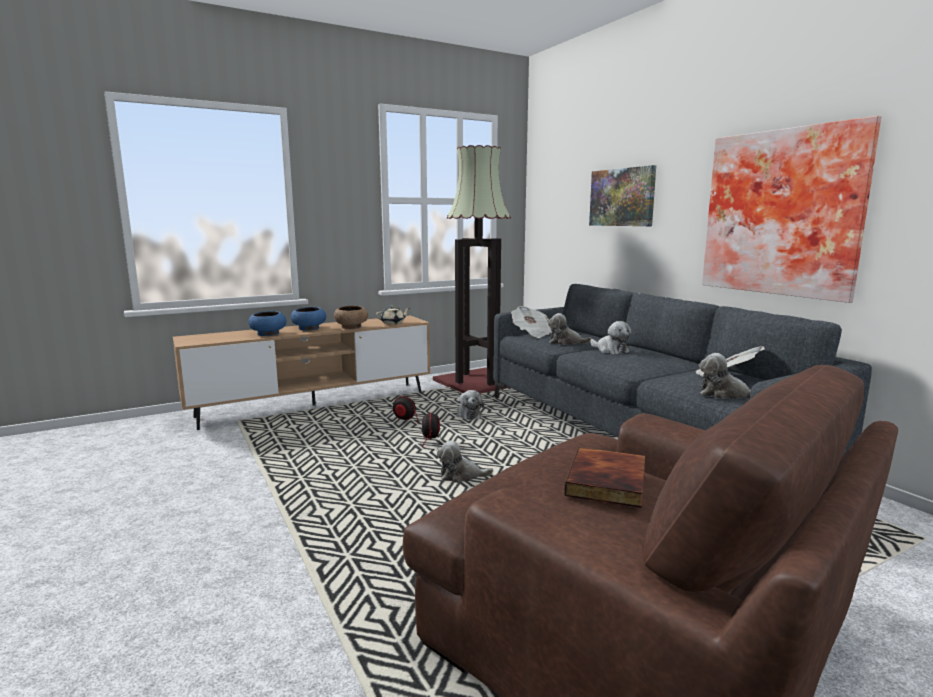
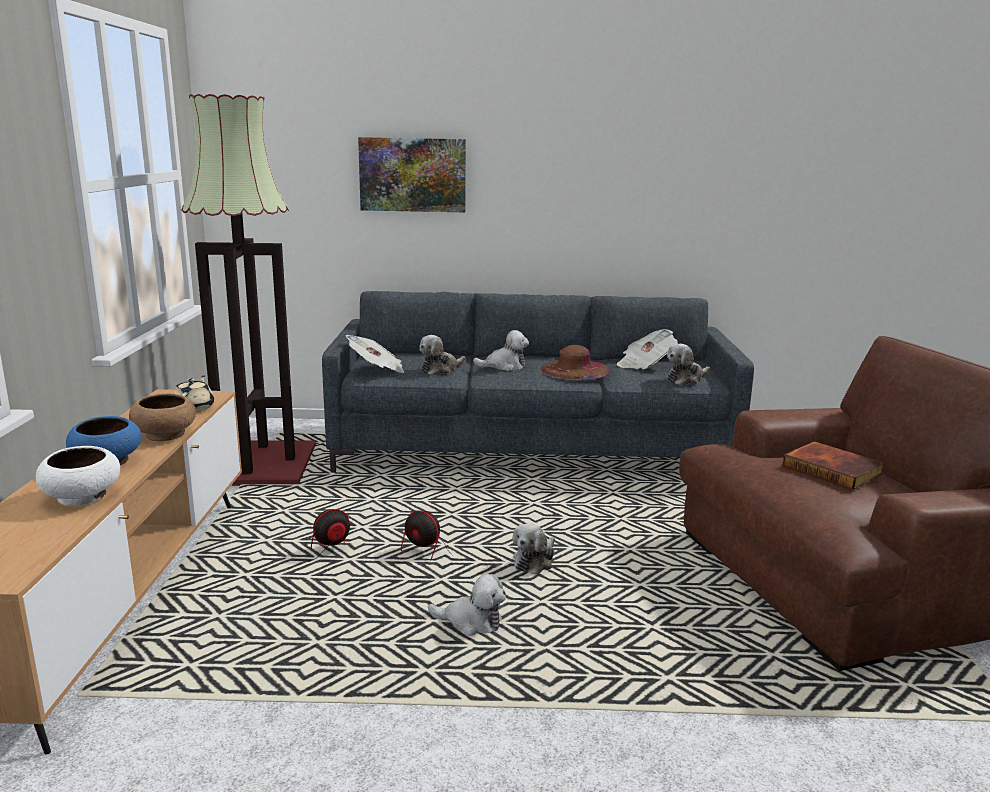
camera: 60 degrees left, 5 degrees up
blue bowl [248,311,287,336] -> white bowl [36,446,120,506]
plush toy [456,390,484,420] -> plush toy moved to [428,574,506,636]
picture [702,116,881,303] -> none
none -> brown hat [540,345,609,380]

